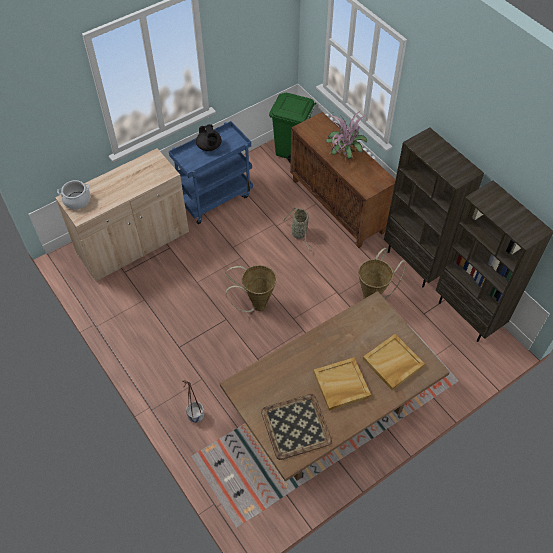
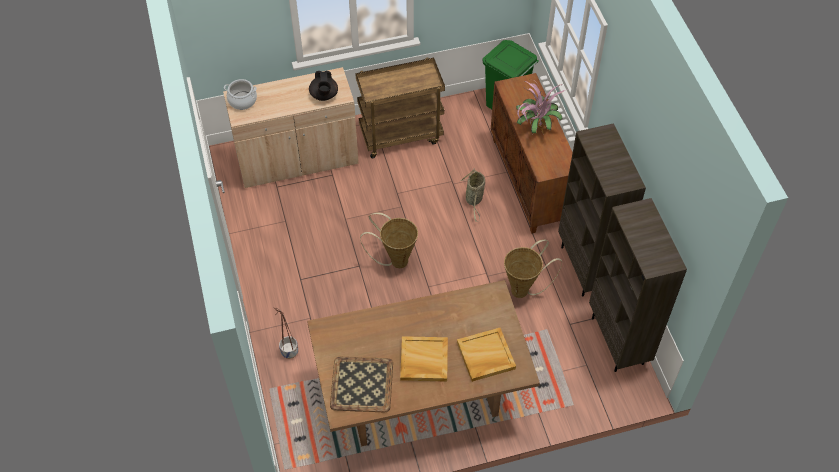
camera: 20 degrees right, 0 degrees up
blue cart [169,121,253,224] -> brown cart [355,57,445,158]
black teapot [196,124,222,151] -> black teapot moved to [309,71,338,101]

